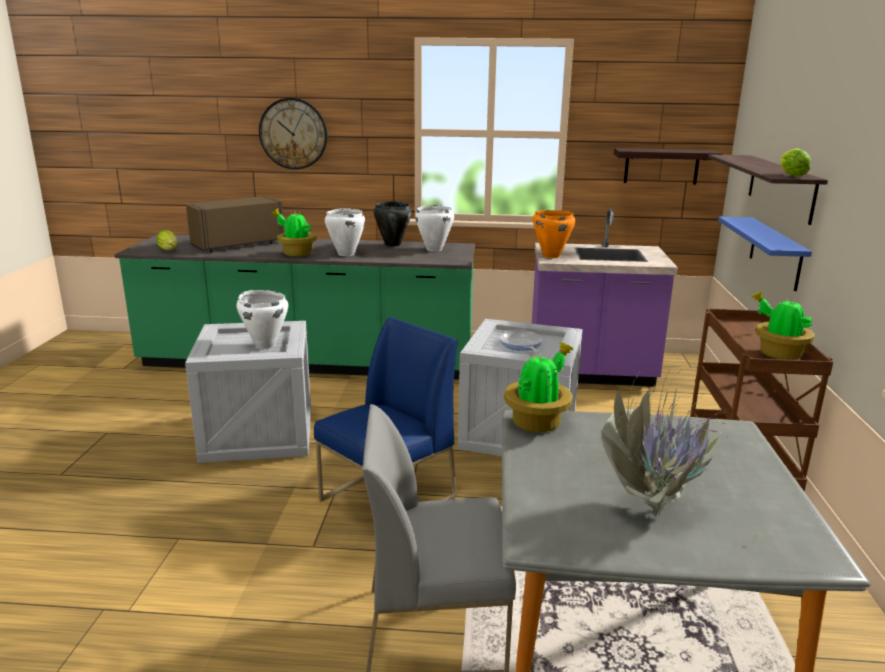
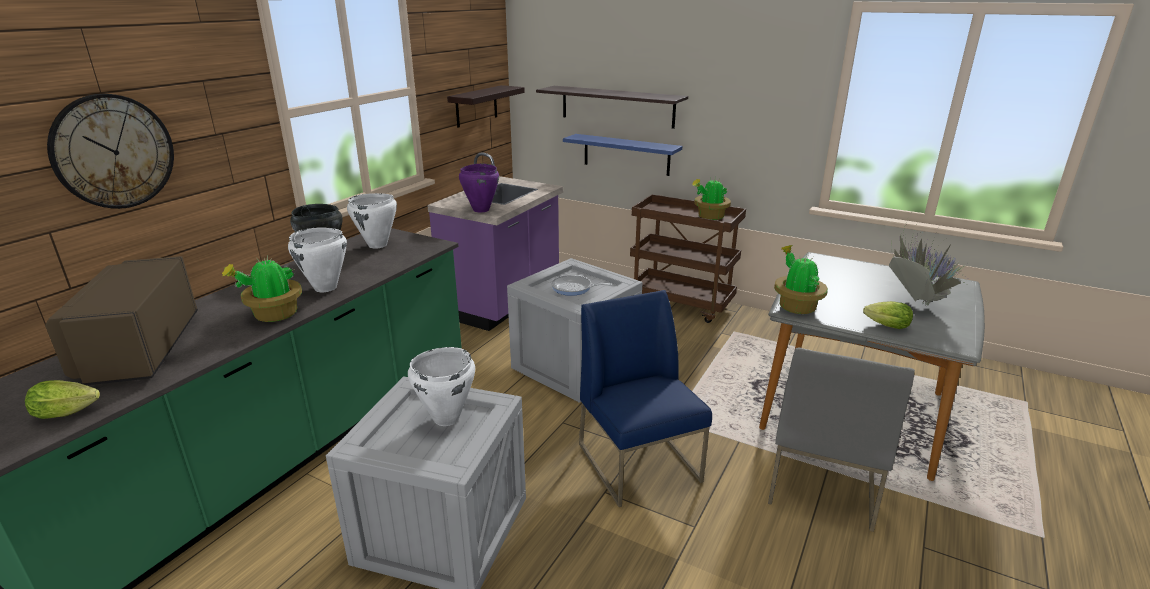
camera: 65 degrees left, 5 degrees up
orange cooking pot [533,210,575,258] -> purple cooking pot [459,163,499,213]
lettuce [780,148,811,177] -> lettuce moved to [863,301,913,329]

